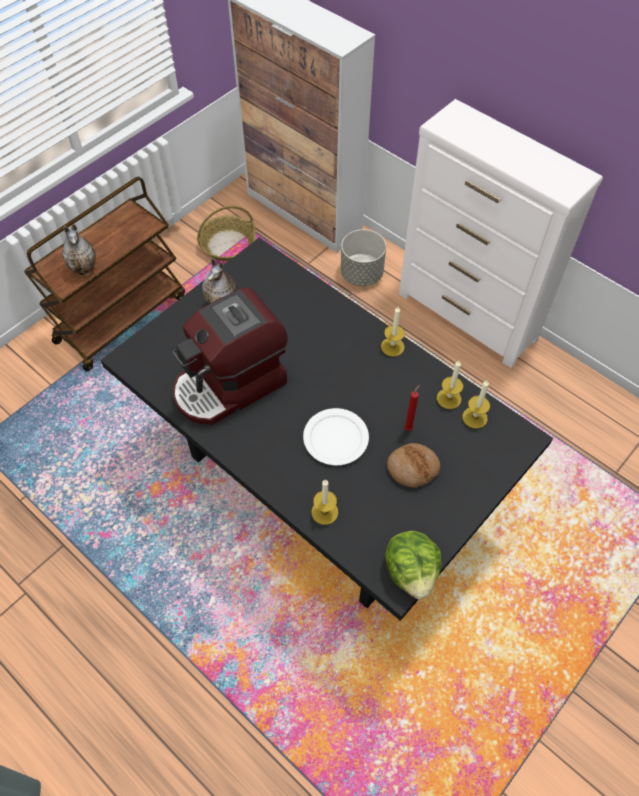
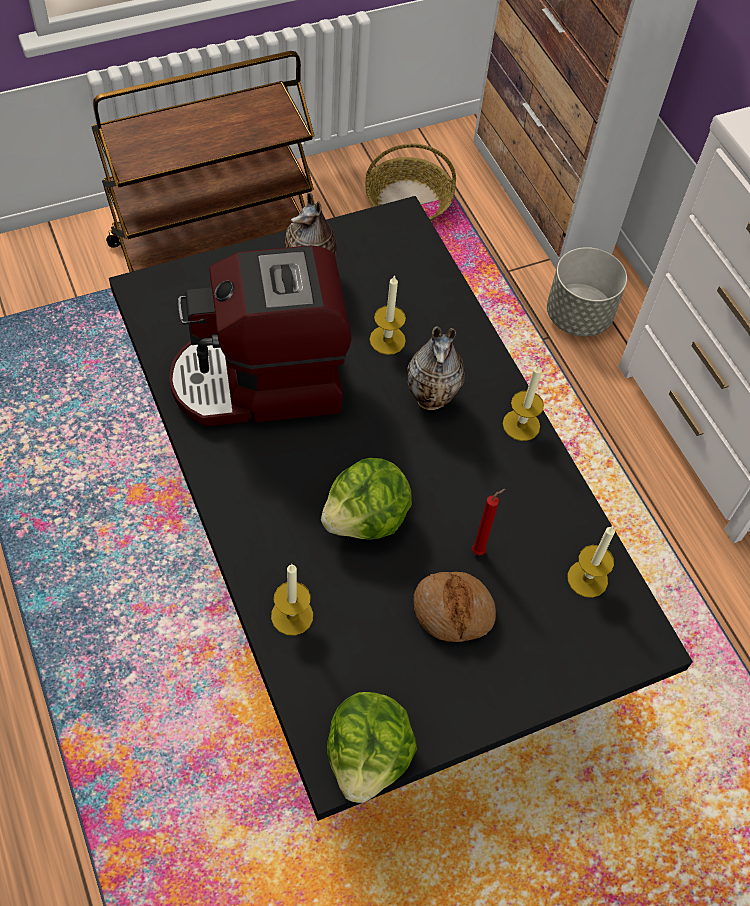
camera: 20 degrees right, 0 degrees up
vase [62,224,96,276] -> vase moved to [407,326,465,410]
white plate [303,408,369,465] -> lettuce [321,458,412,540]
candle [437,361,463,409] -> candle moved to [370,275,406,355]

